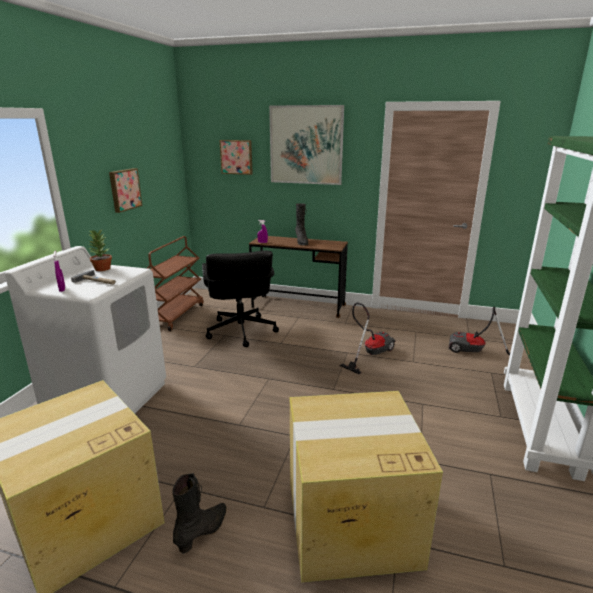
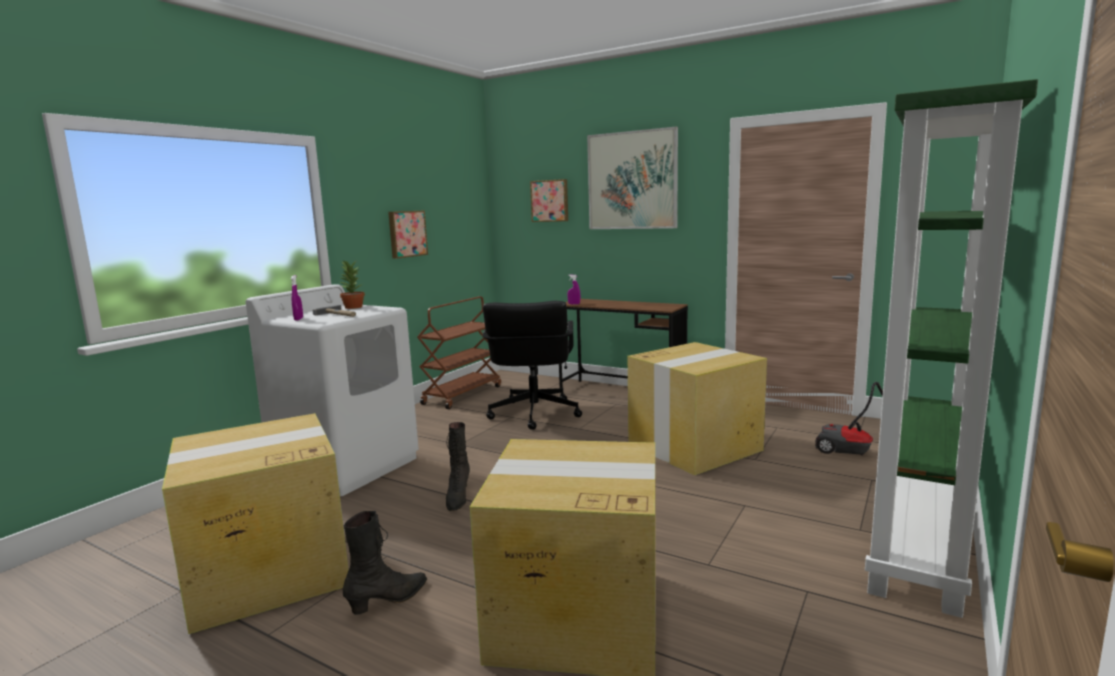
camera: 15 degrees right, 10 degrees down
black boot [295,204,309,246] -> black boot moved to [446,422,470,511]
vacuum cleaner [340,303,396,374] -> cardboard box [628,342,767,475]

